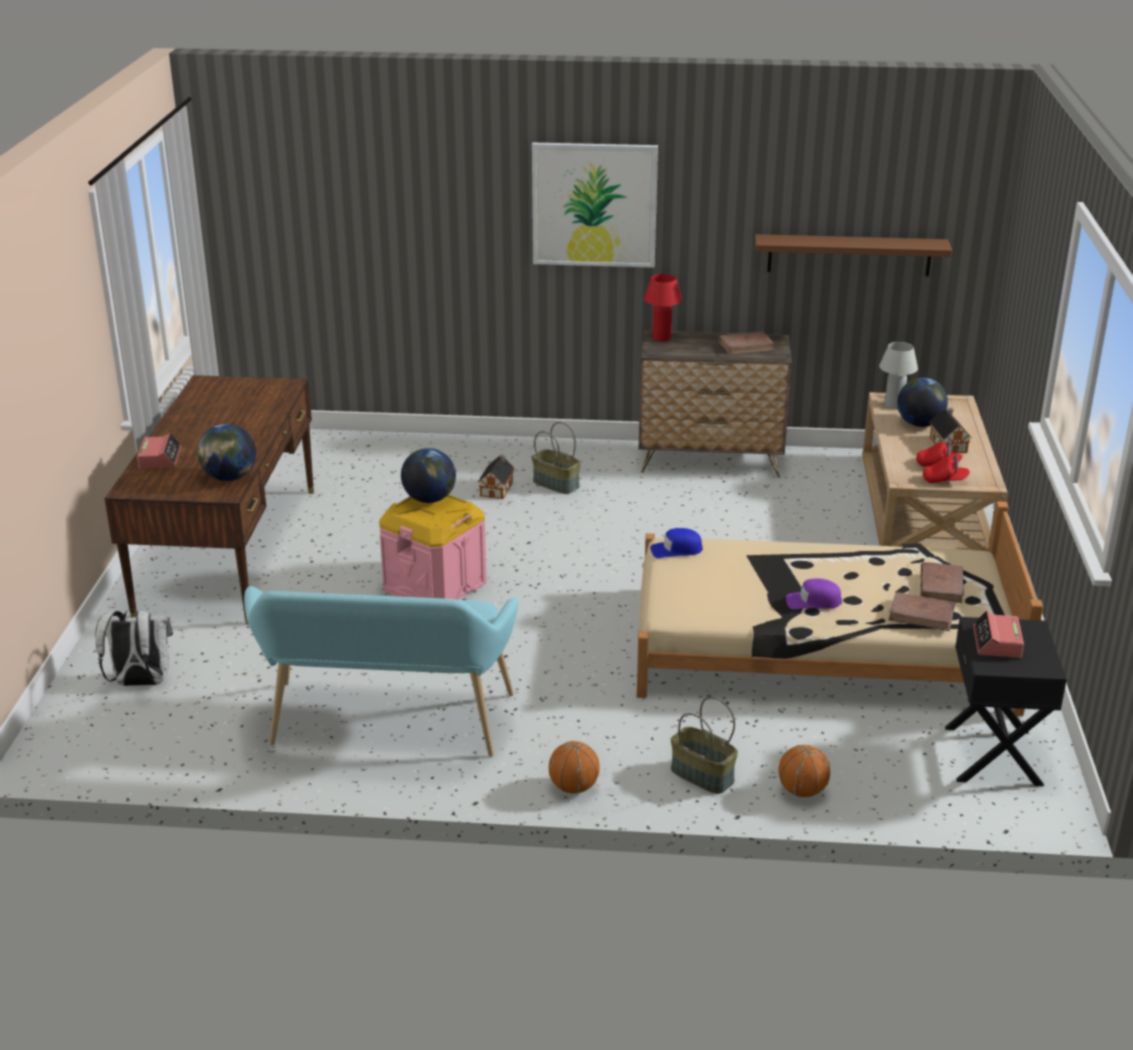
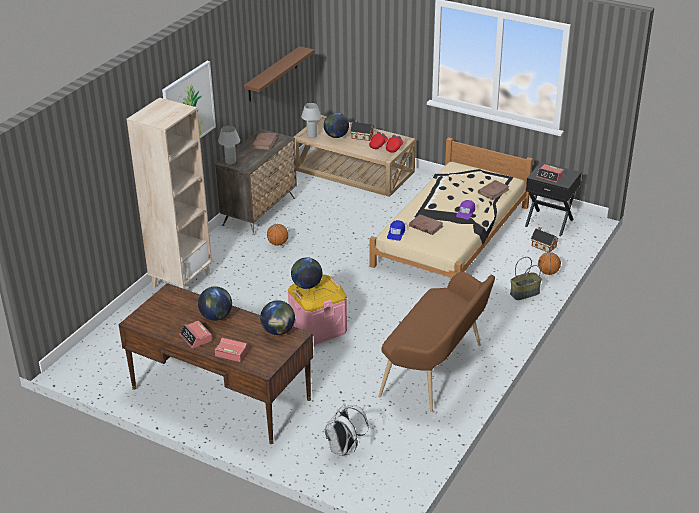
camera: 65 degrees left, 5 degrees up
turquoise bench [244,586,519,757] -> brown bench [378,272,495,412]
toy house [477,455,515,499] -> toy house moved to [531,227,558,252]
basket [532,422,581,494] -> none
basketball [549,741,600,794] -> basketball moved to [267,224,288,246]
red table lamp [644,274,682,341] -> white table lamp [218,126,240,164]
brown book [920,562,964,603] -> brown book moved to [409,214,443,235]
none -> beige bookcase [127,98,212,289]
none -> alarm clock [180,321,212,349]
none -> globe [198,286,232,321]

